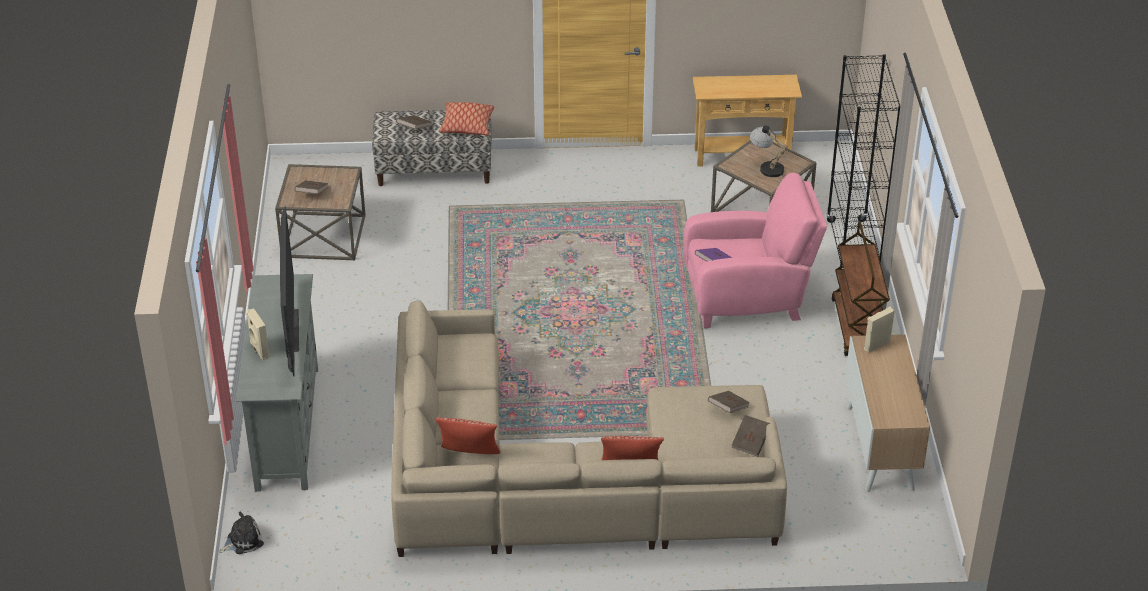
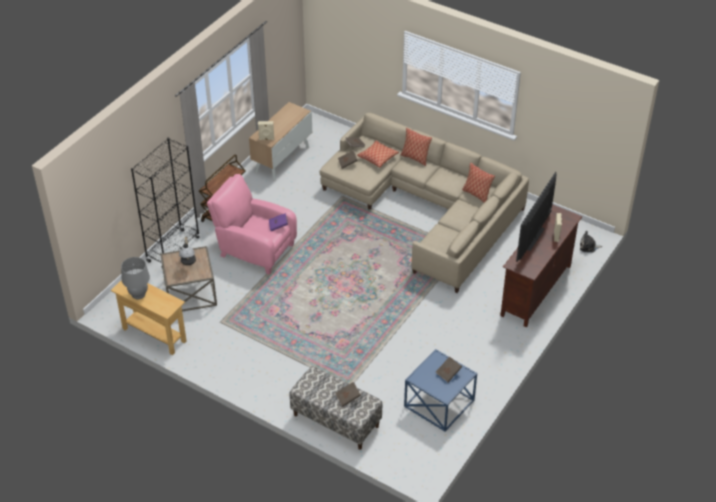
camera: 145 degrees left, 5 degrees up
grey tv stand [236,274,318,492] -> brown tv stand [500,204,583,328]
brown side table [275,164,366,260] -> blue side table [404,349,477,432]
pillow [439,102,494,135] -> pillow moved to [357,140,399,168]
none -> grey table lamp [121,257,150,299]

